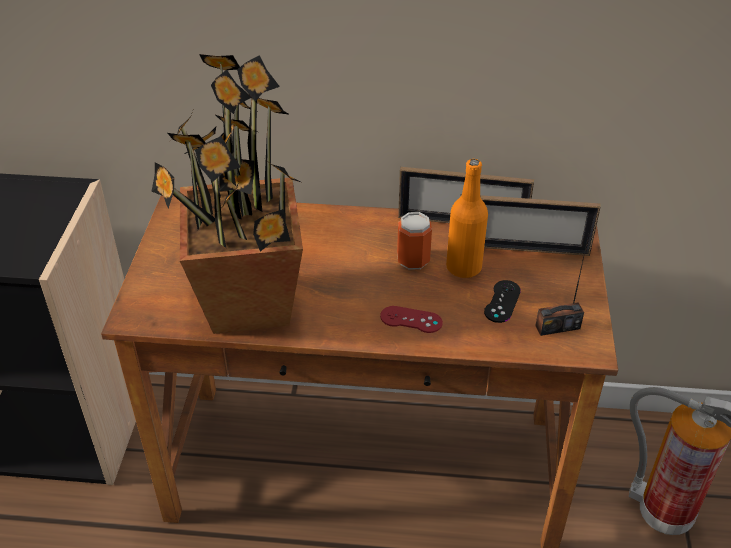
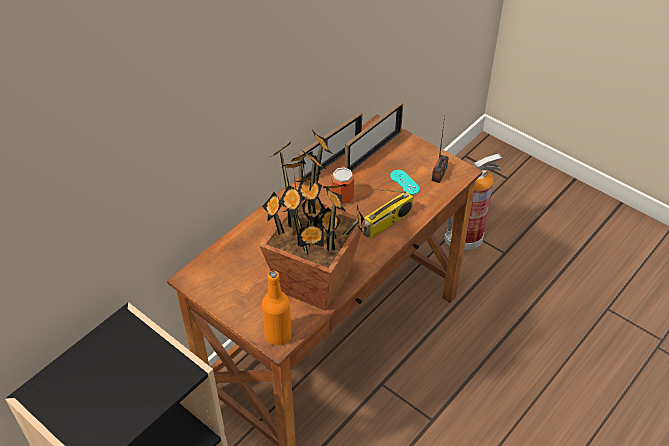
camera: 55 degrees left, 5 degrees up
red game controller [380,306,443,333] -> radio [363,189,413,239]
orange bottle [446,159,488,278] -> orange bottle moved to [262,271,292,346]
black game controller [484,280,521,323] -> turquoise game controller [390,170,420,195]

